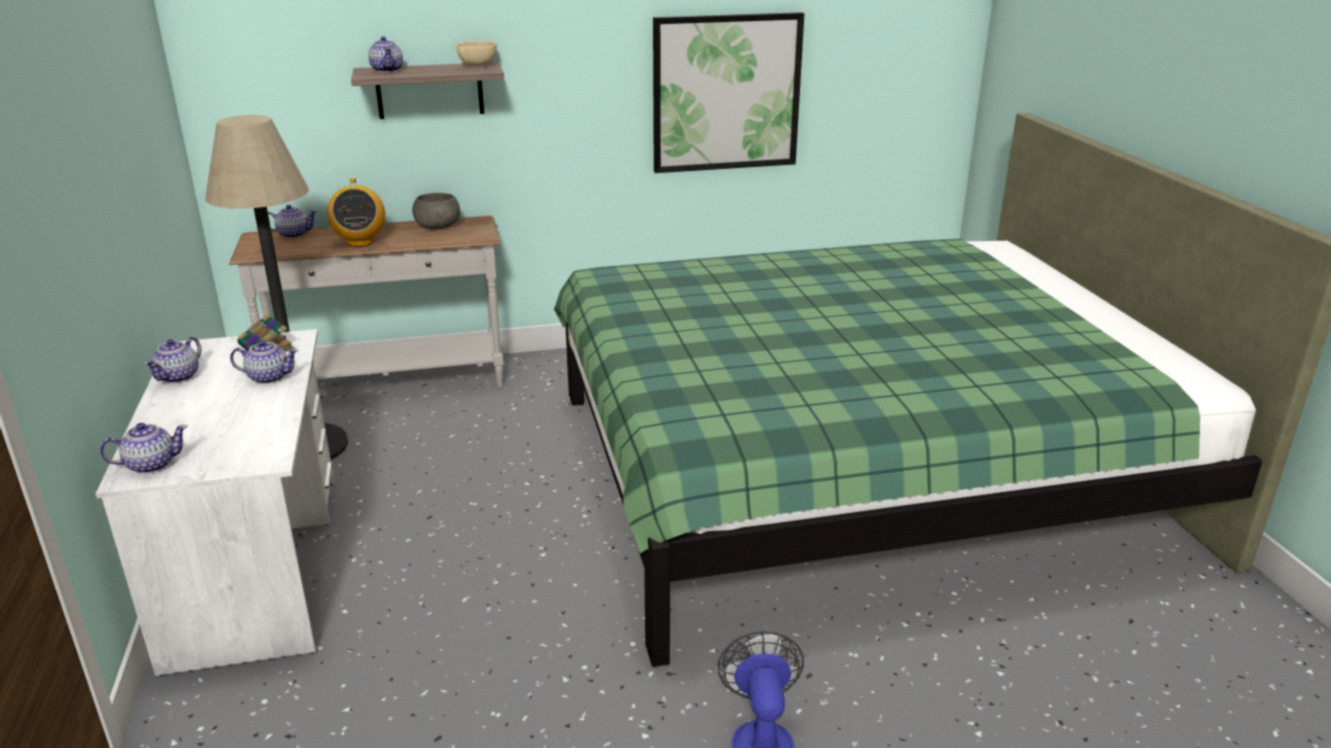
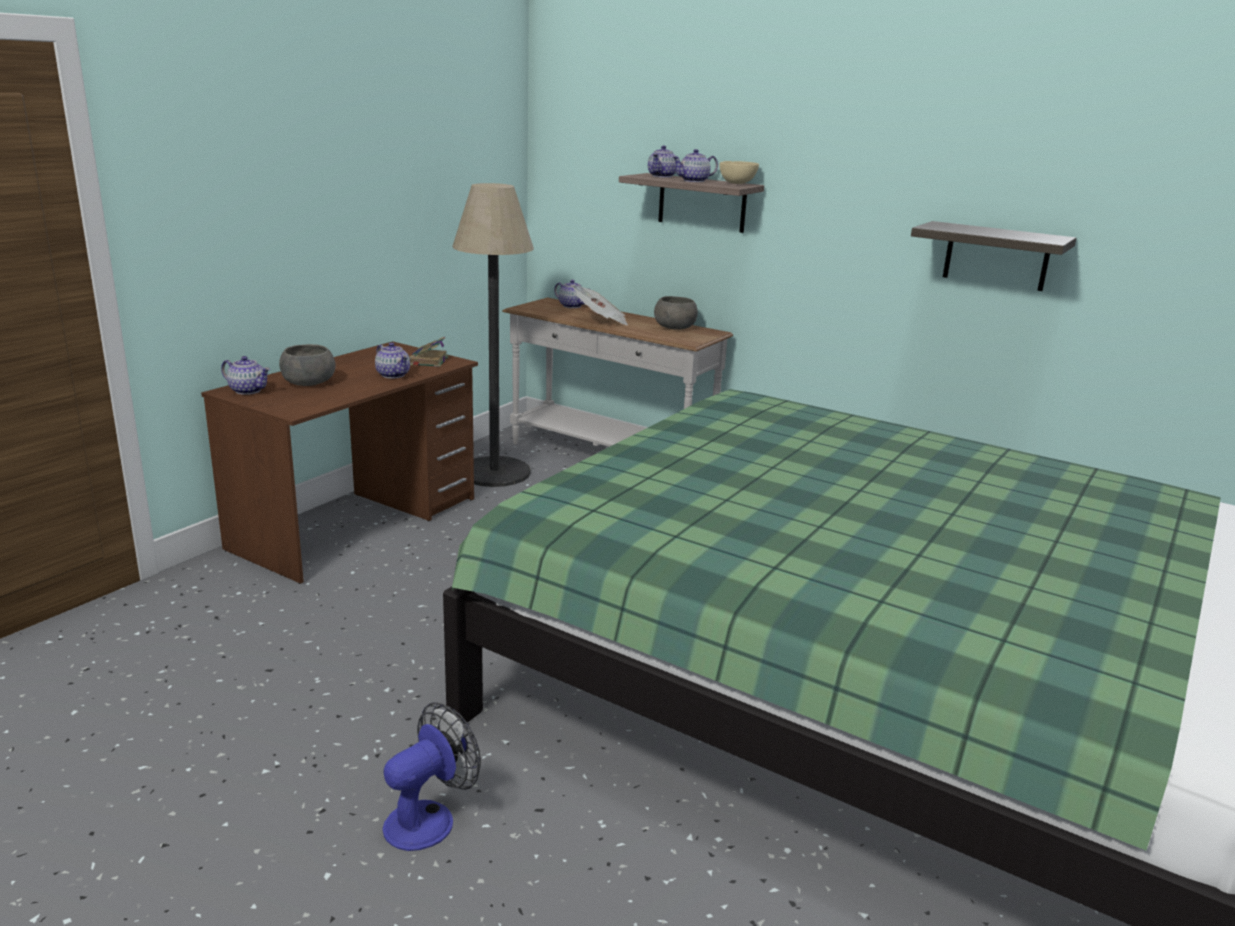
camera: 45 degrees right, 5 degrees down
white desk [95,329,335,676] -> brown desk [201,341,478,584]
teapot [144,337,202,383] -> teapot moved to [672,149,718,182]
radio [327,178,385,247] -> newspaper [571,285,628,325]
picture [653,12,804,173] -> shelf [911,221,1077,291]
none -> grey bowl [279,344,336,386]

